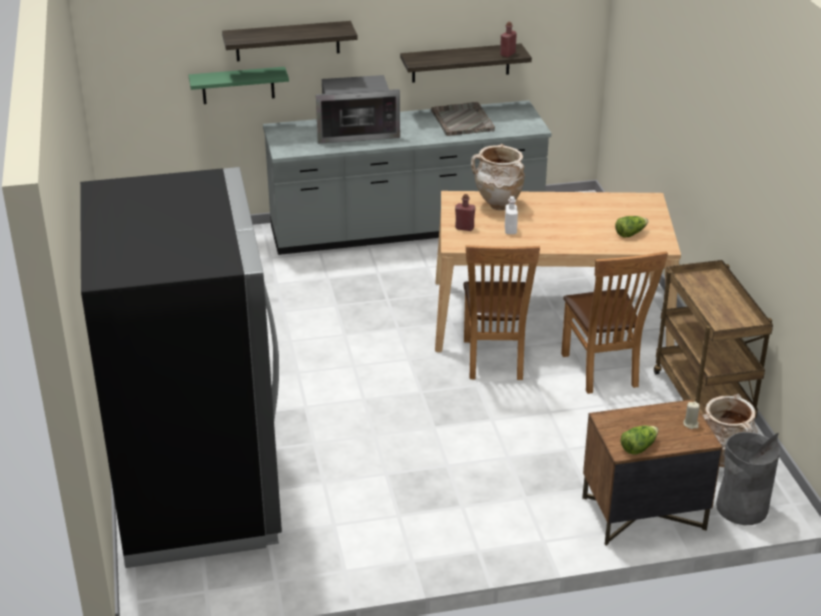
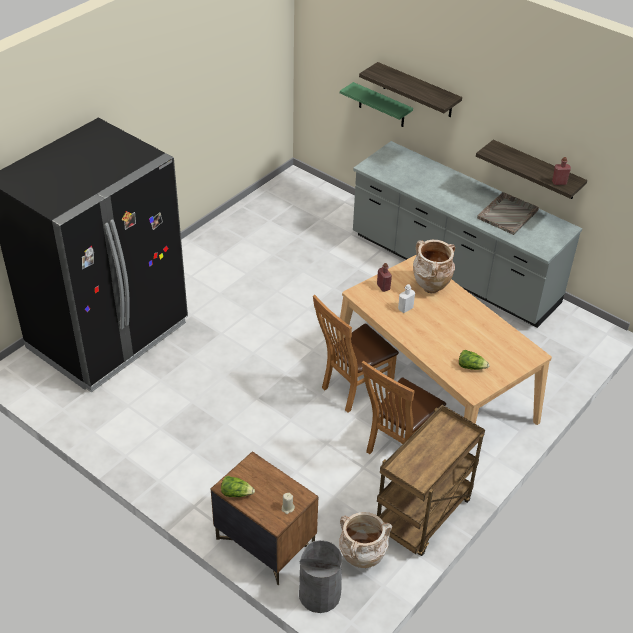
camera: 50 degrees right, 10 degrees up
microwave [316,75,400,144] -> none

